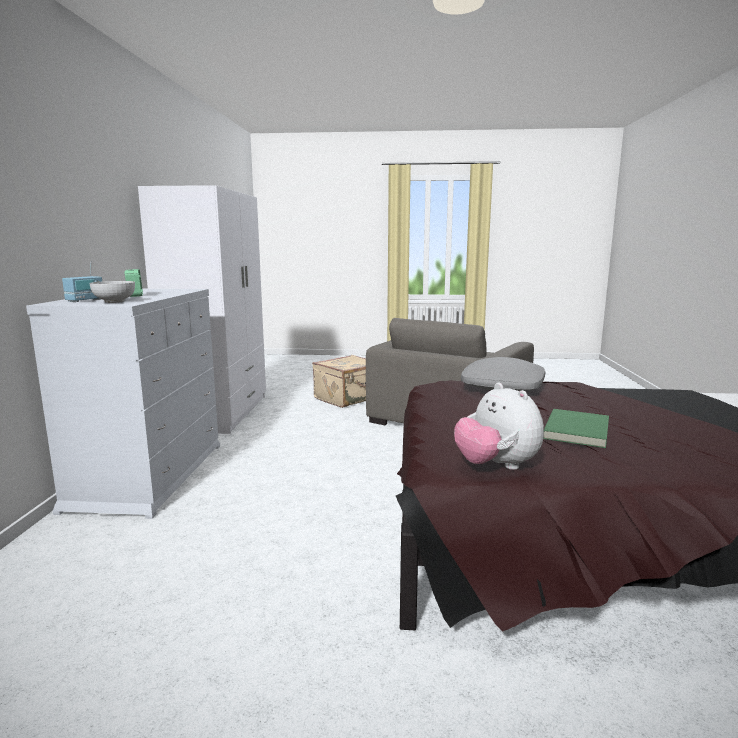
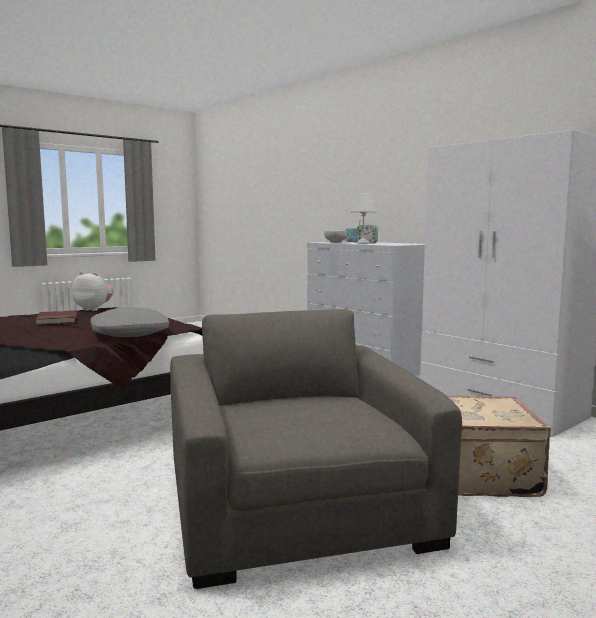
camera: 135 degrees right, 5 degrees down
green book [543,409,609,448] -> red book [36,310,77,325]
none -> white table lamp [351,193,377,244]

